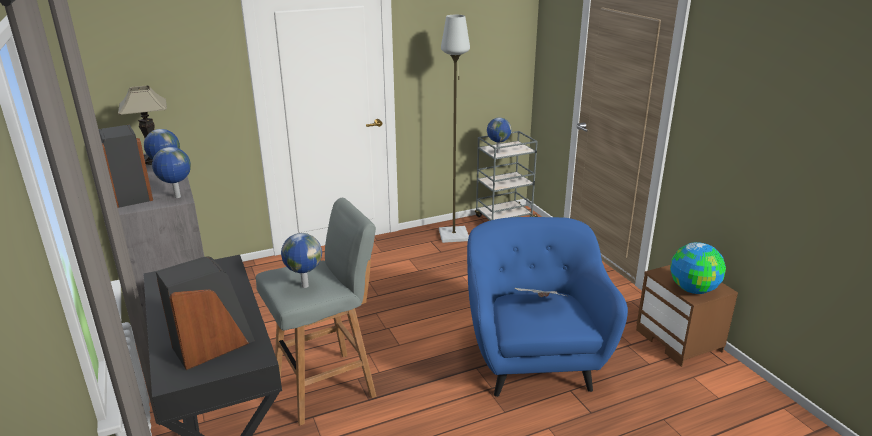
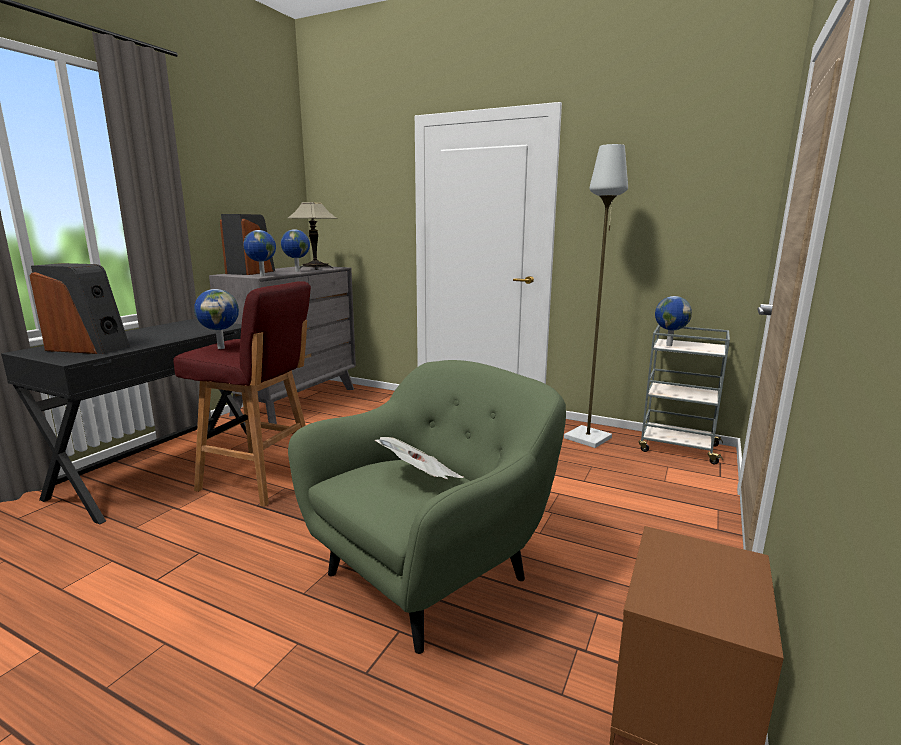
camera: 50 degrees right, 10 degrees down
grey stool [256,198,376,425] -> red stool [173,281,311,507]
blue armchair [467,217,628,397] -> green armchair [288,360,566,654]
globe [670,242,726,294] -> none

